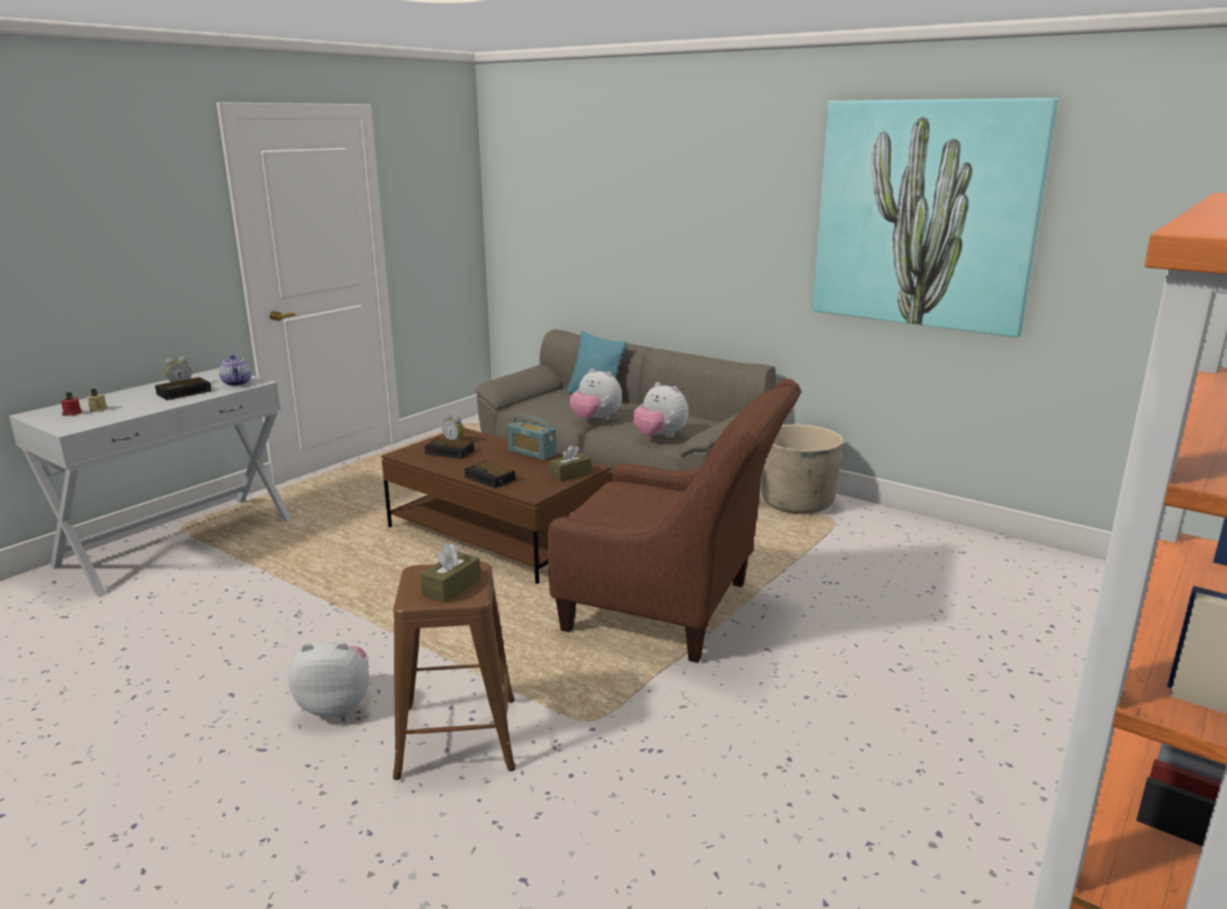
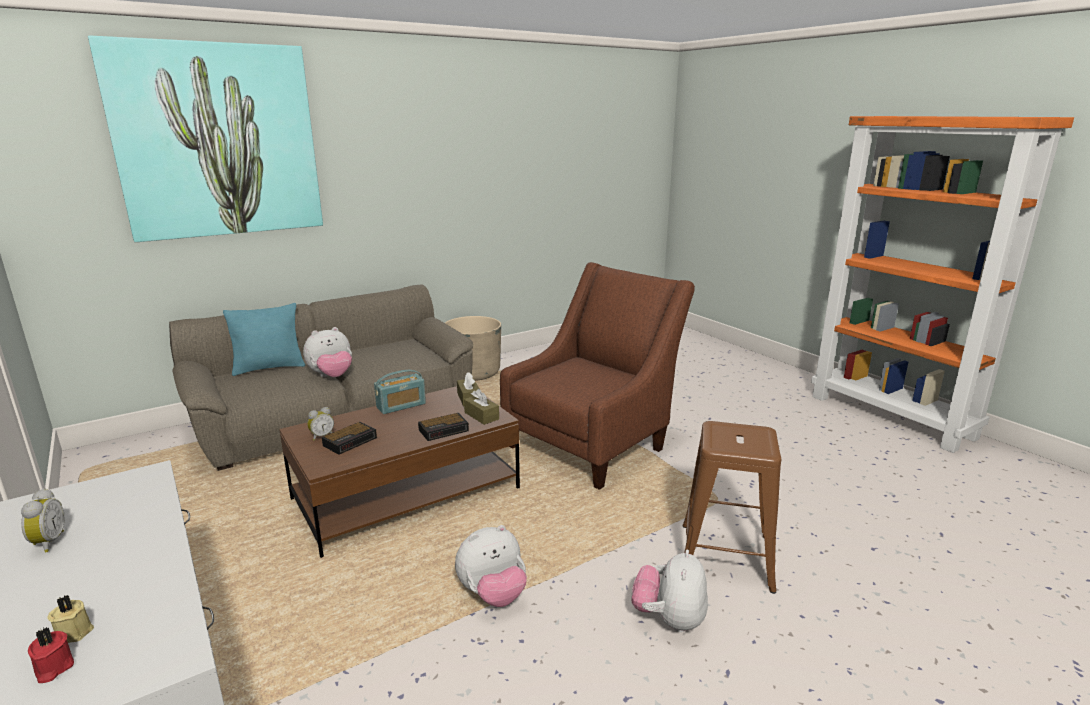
camera: 70 degrees left, 0 degrees up
alarm clock [155,377,211,400] -> none
teapot [219,355,251,386] -> none
brown tissue box [420,543,481,603] -> brown tissue box moved to [464,389,499,425]
plush toy [633,382,688,438] -> plush toy moved to [455,525,527,607]
picture [812,98,1058,337] -> picture moved to [88,36,323,242]

